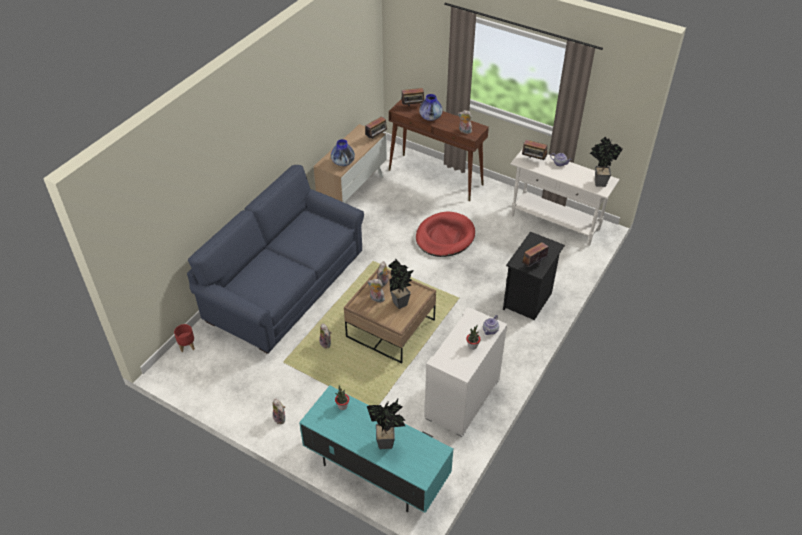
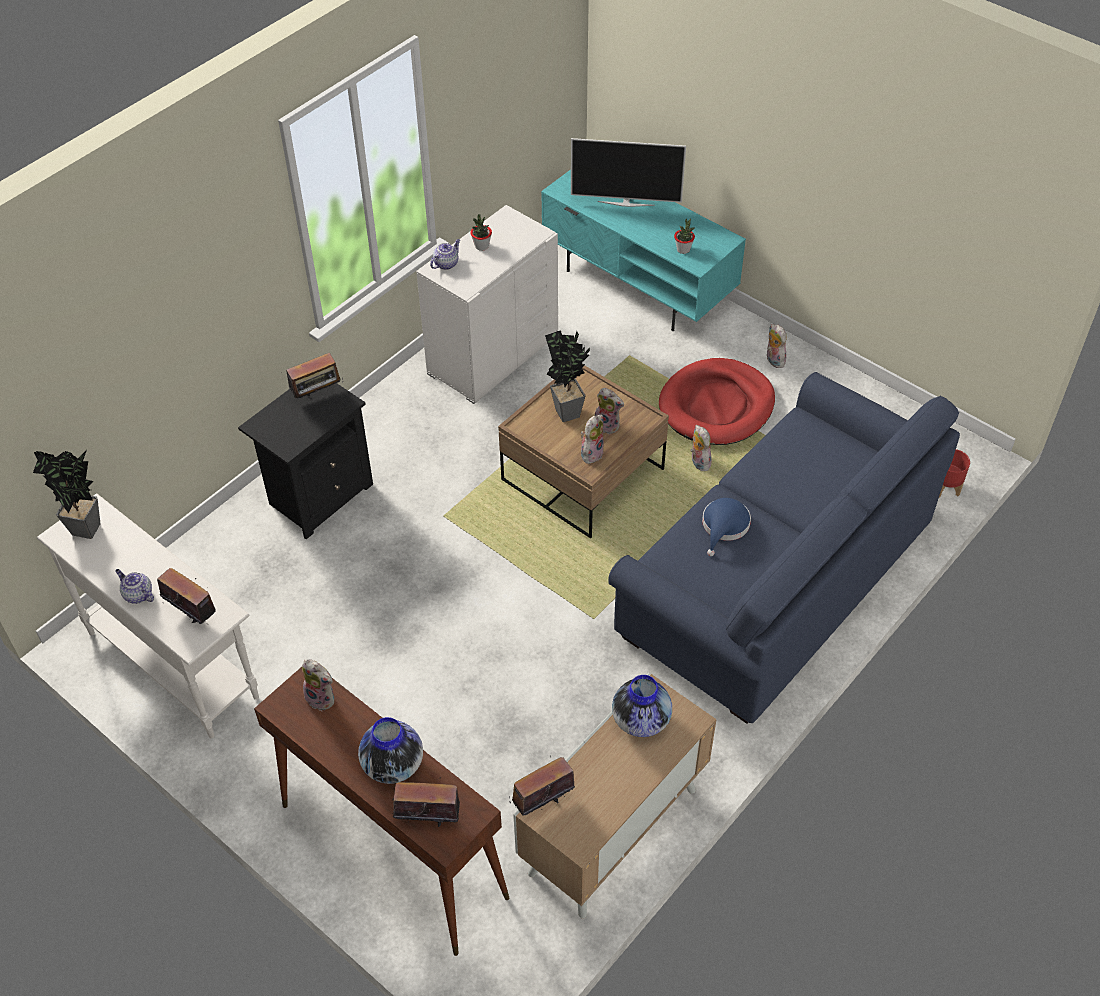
camera: 170 degrees left, 5 degrees up
potted plant [367,399,405,449] -> television [571,138,686,207]
red dog bed [416,212,475,257] -> red dog bed moved to [659,358,775,445]
none -> blue hat [702,498,751,556]

